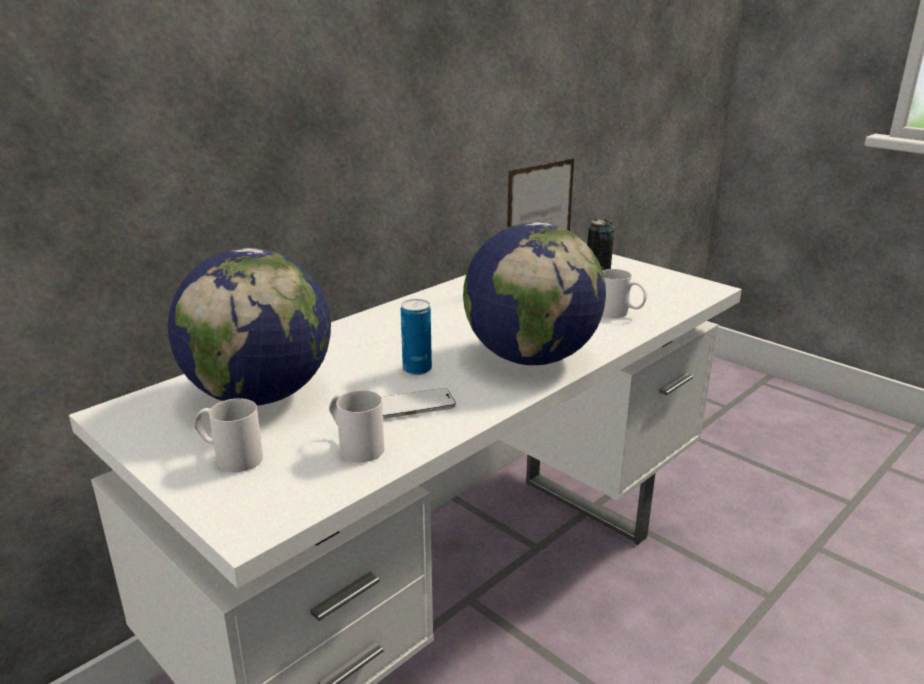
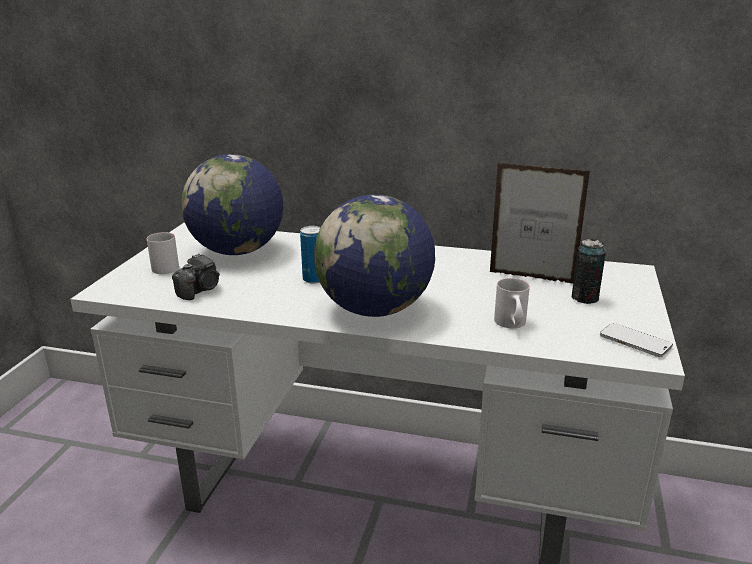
camera: 60 degrees right, 0 degrees up
white mug [329,390,385,462] -> camera [172,253,220,300]
phone [381,388,456,419] -> phone moved to [600,323,673,357]

